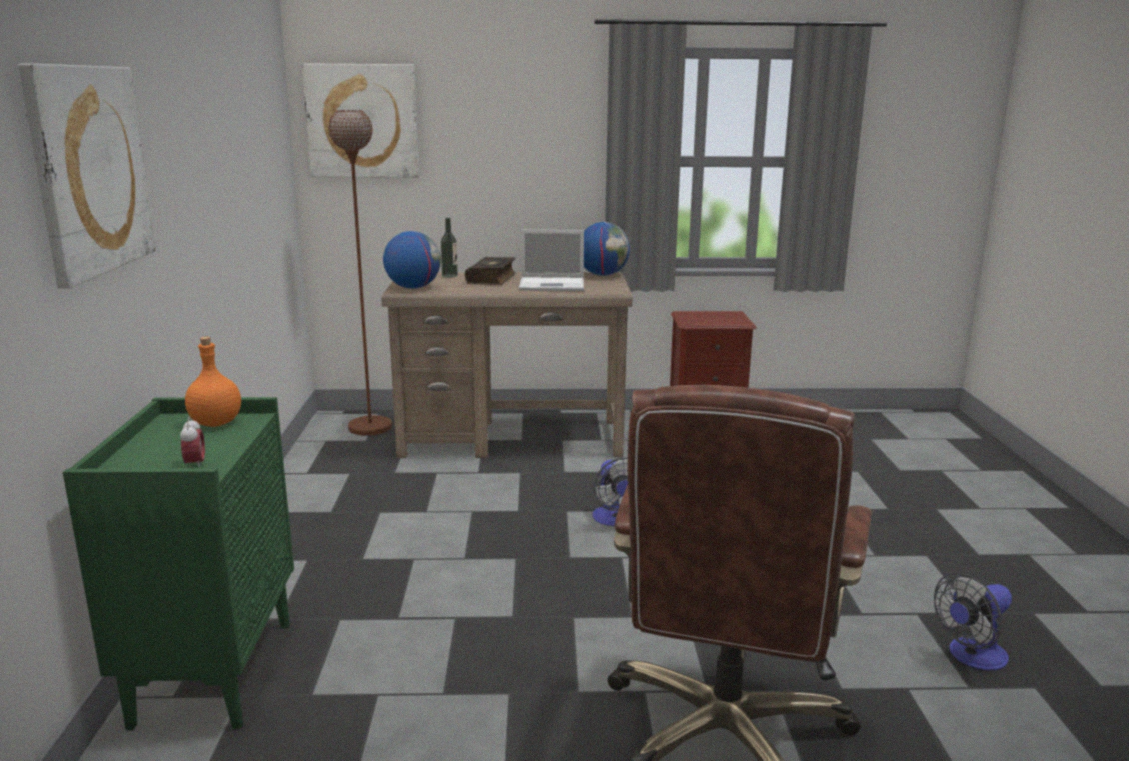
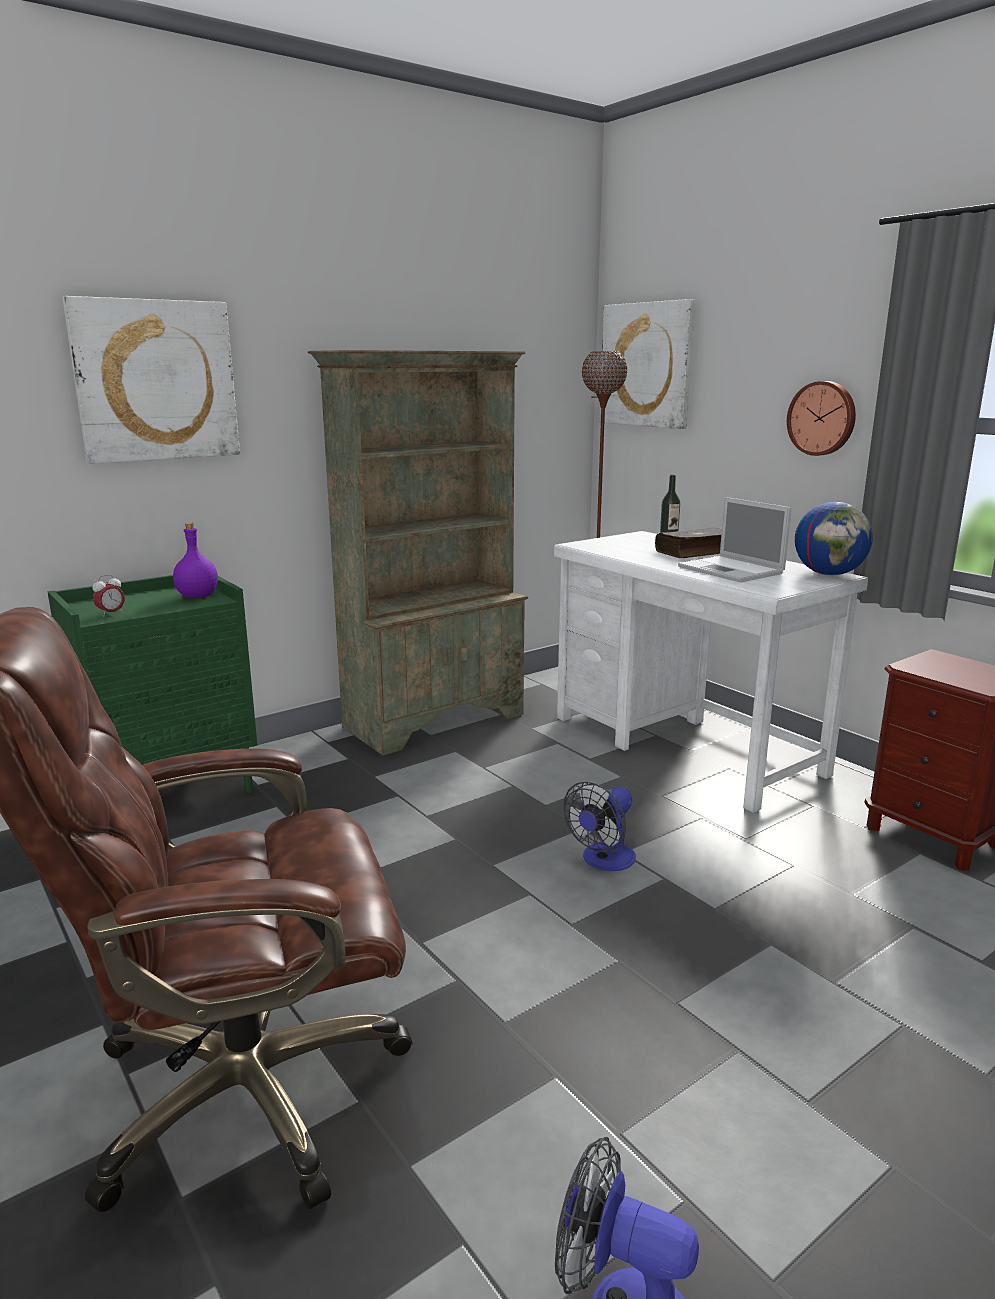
camera: 55 degrees right, 0 degrees up
orange bottle [185,337,241,427] -> purple bottle [173,523,218,598]
brown desk [381,272,633,458] -> white desk [554,531,868,813]
globe [383,231,441,289] -> none
none -> green bookcase [307,350,528,755]
none -> wall clock [787,381,856,456]

